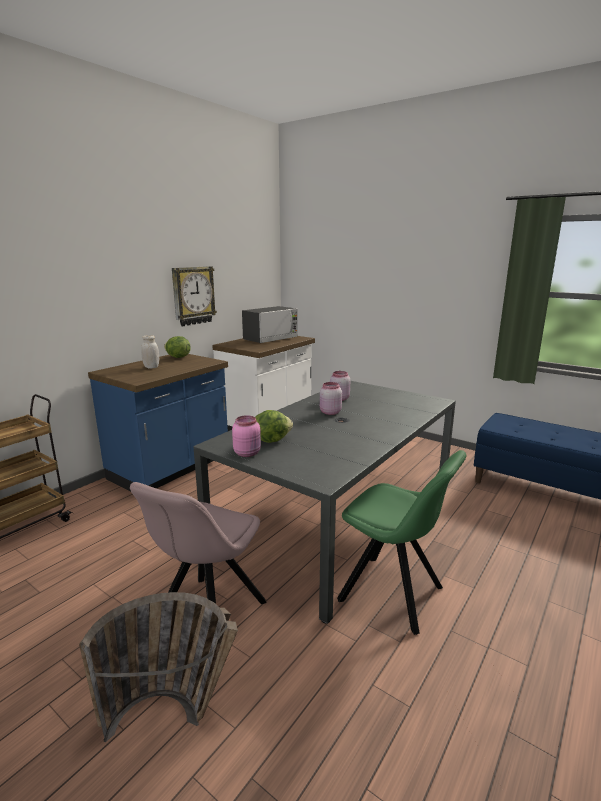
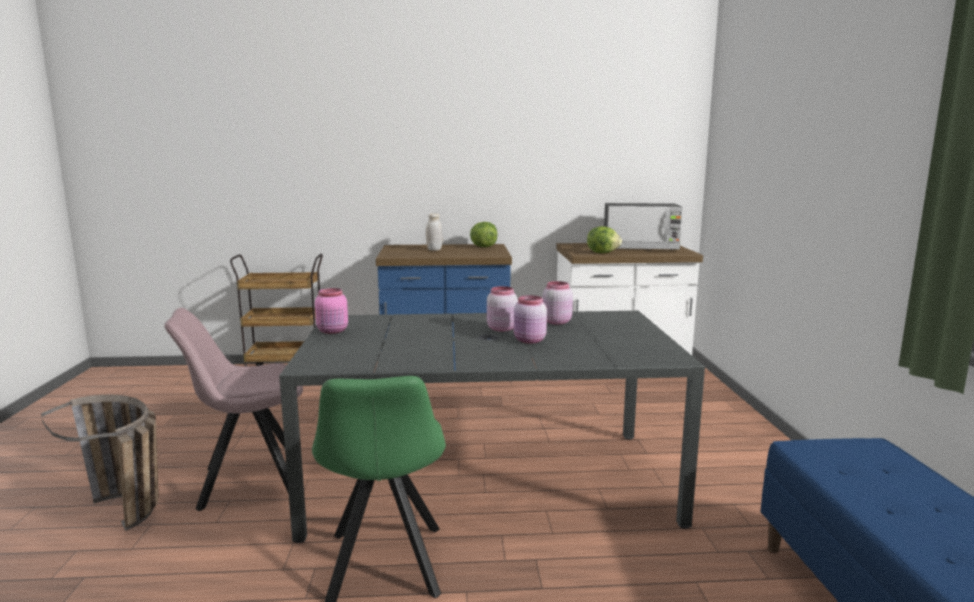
camera: 50 degrees right, 5 degrees down
wall clock [172,266,217,326] -> none
lettuce [255,410,293,443] -> lettuce moved to [587,226,622,253]
none -> pink jar [514,295,547,344]

